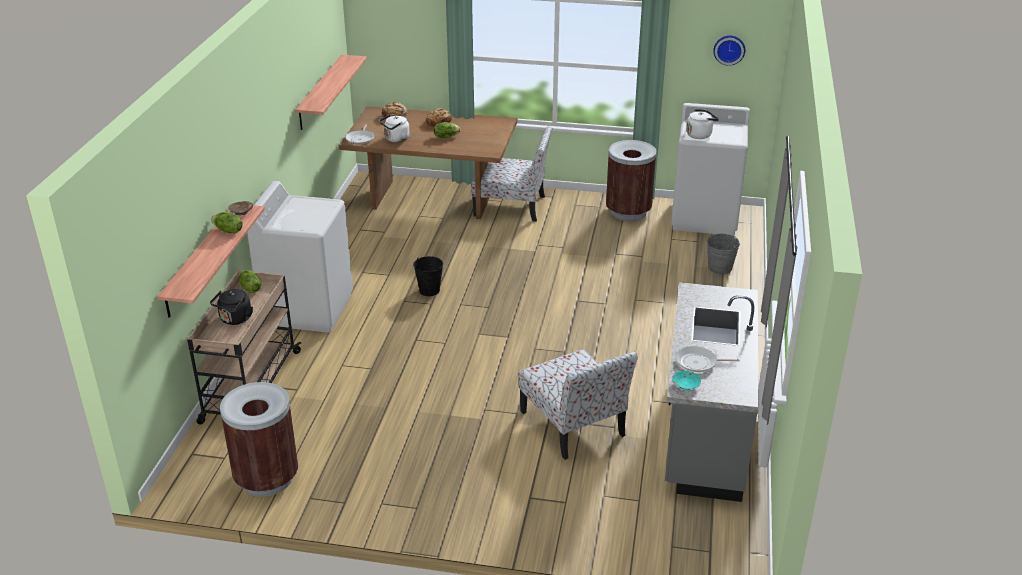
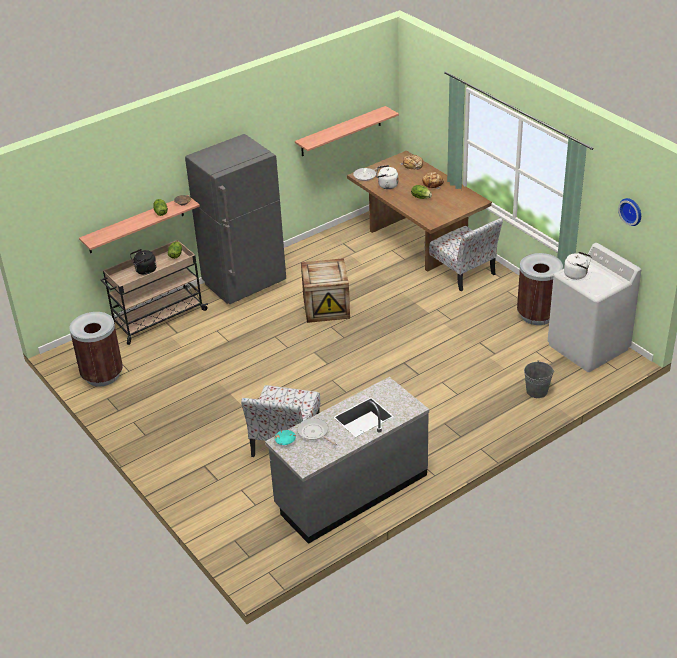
camera: 45 degrees right, 5 degrees up
white washing machine [247,181,353,333] -> grey fridge [185,134,286,304]
black bucket [413,256,443,296] -> crate [301,258,350,323]

